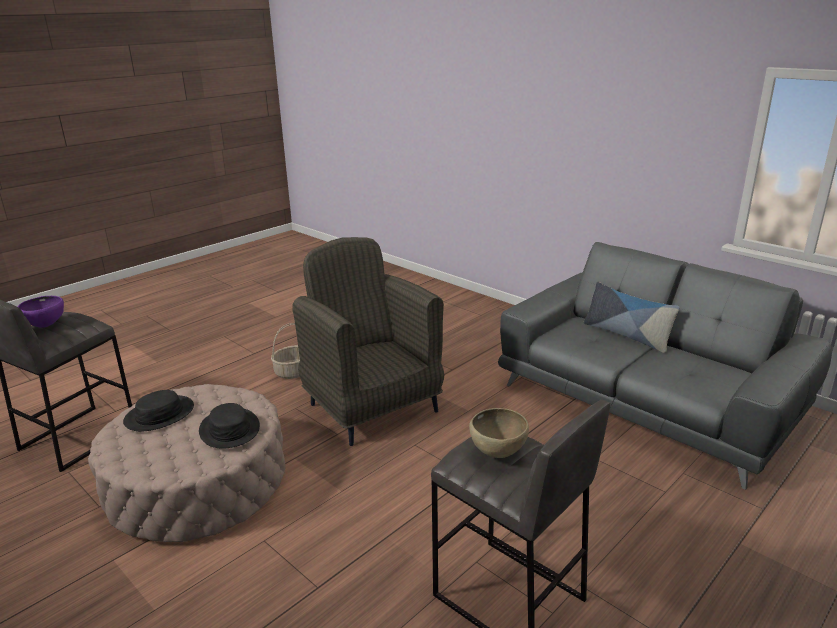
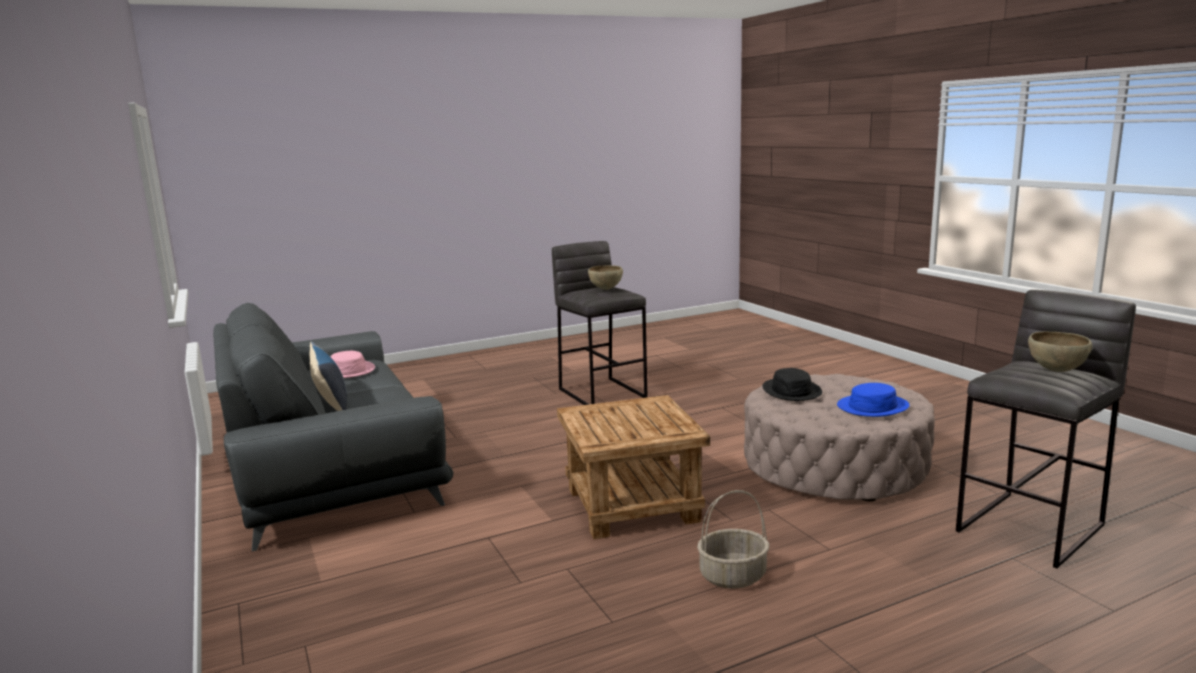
camera: 160 degrees left, 10 degrees down
purple bowl [18,296,64,328] -> brown bowl [1028,331,1092,372]
black hat [123,390,194,432] -> blue hat [837,383,910,417]
grey armchair [292,237,444,446] -> brown side table [557,395,710,539]
none -> pink hat [331,351,375,378]

